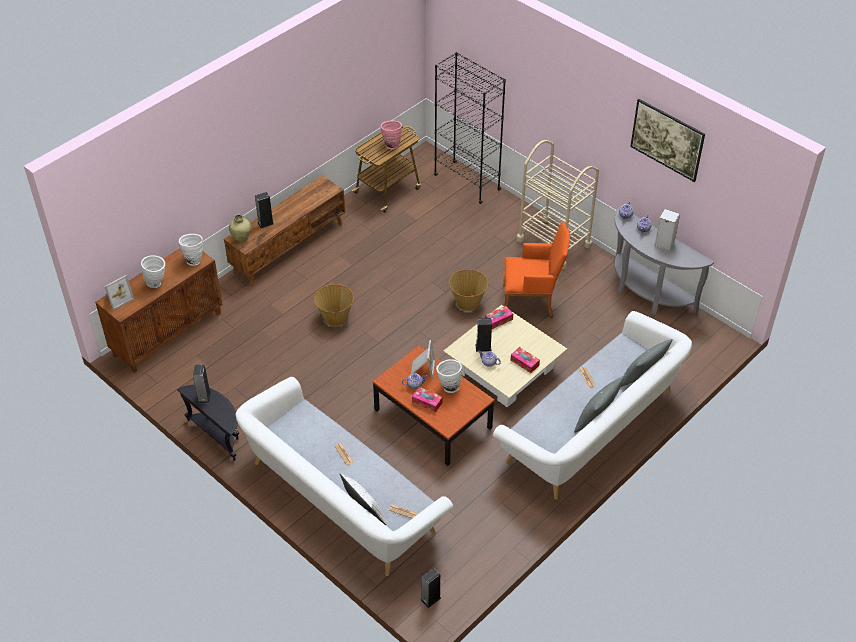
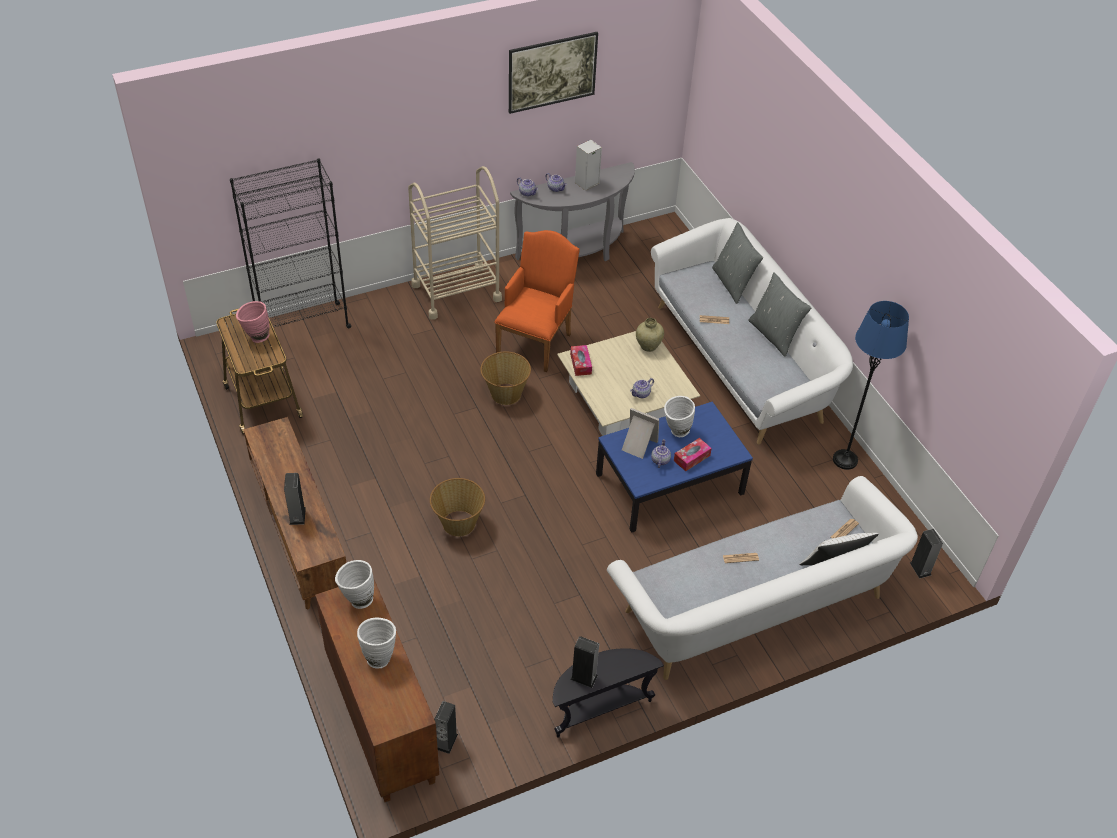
camera: 70 degrees left, 0 degrees up
picture frame [105,275,134,310] -> none
beige vase [229,215,251,242] -> beige vase moved to [636,318,664,352]
brown coffee table [373,346,494,466] -> blue coffee table [596,402,753,533]
speaker [475,318,492,352] -> speaker moved to [434,701,458,754]
tissue box [511,347,540,373] -> none
none -> blue floor lamp [833,301,909,470]

